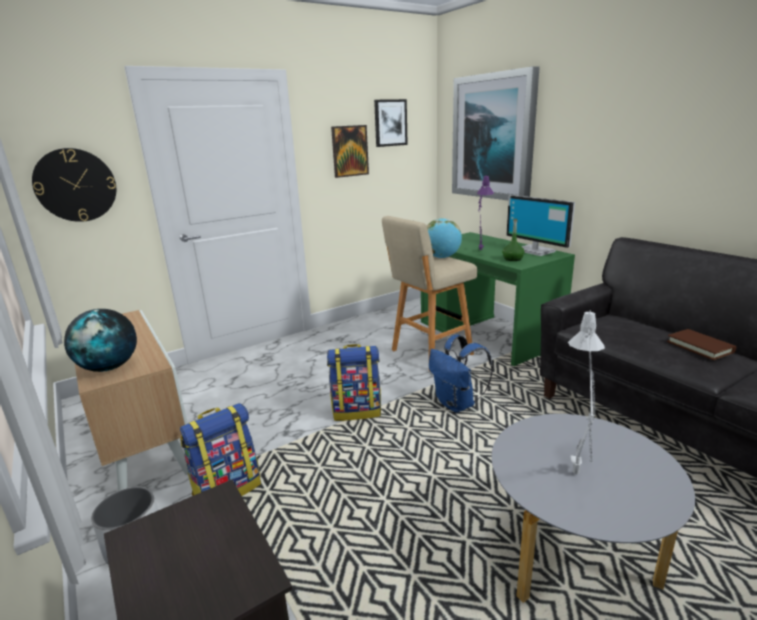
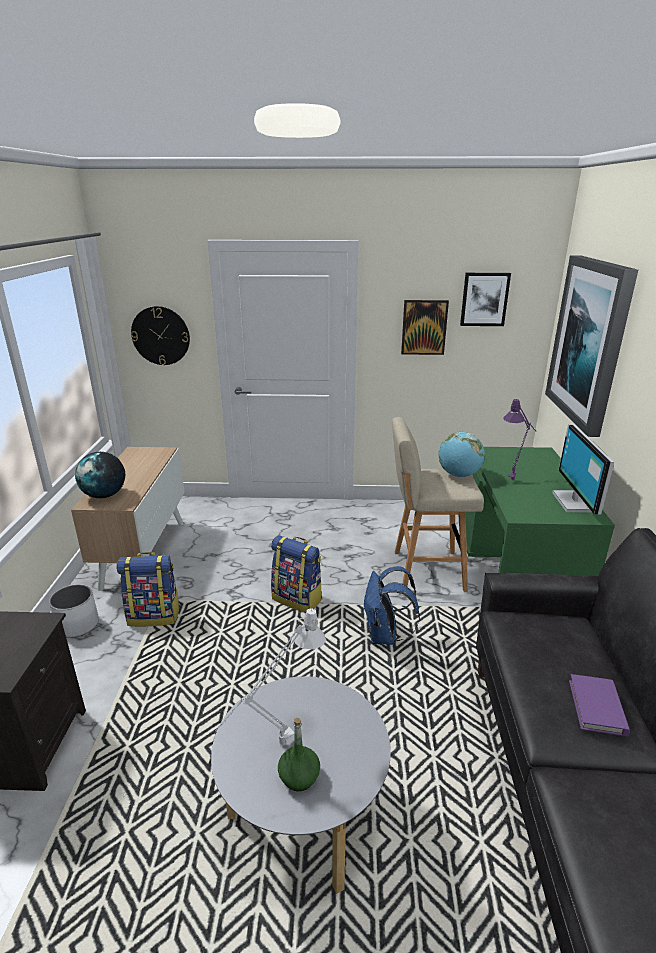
camera: 35 degrees right, 5 degrees up
green bottle [502,219,525,261] -> green bottle moved to [278,718,320,791]
brown book [667,329,736,360] -> purple book [569,674,630,736]

